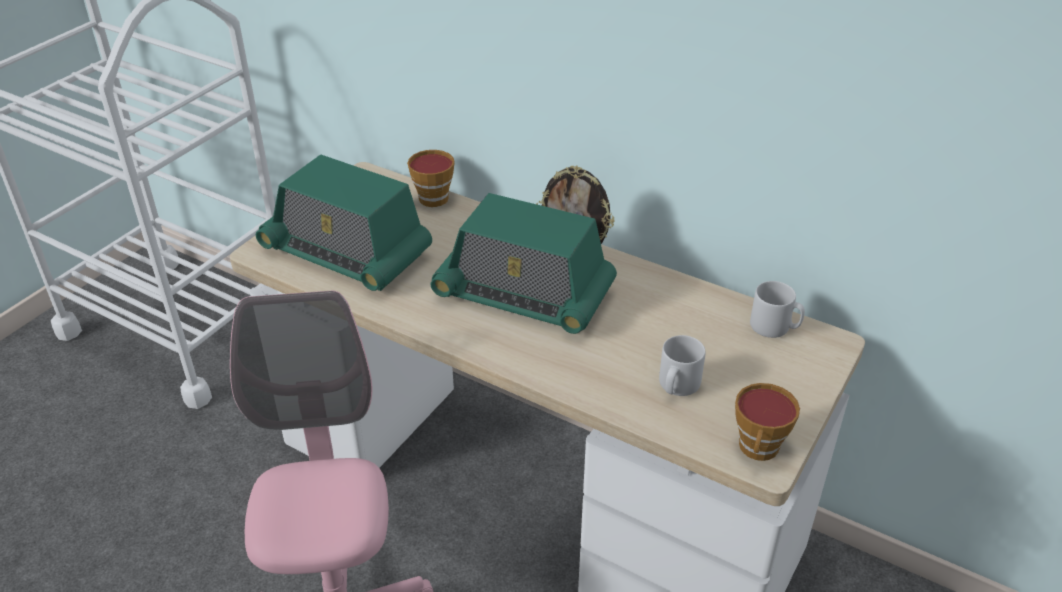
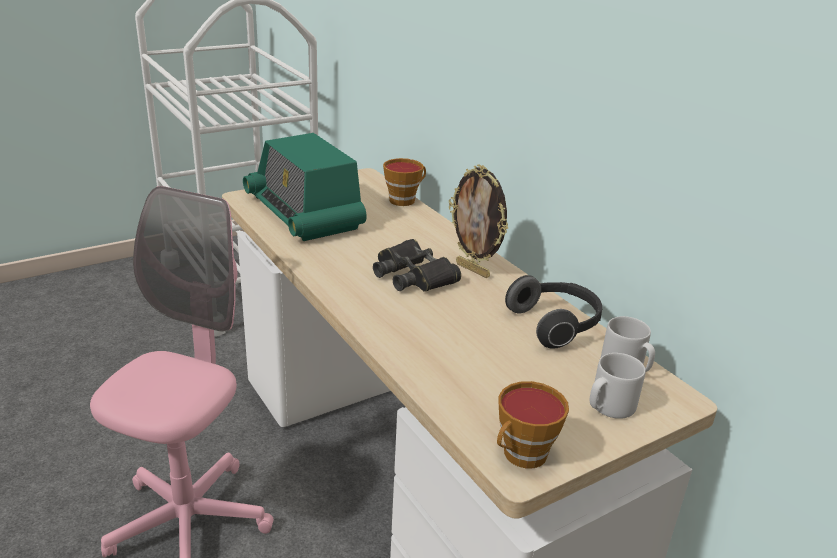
camera: 25 degrees right, 10 degrees down
radio [430,193,617,334] -> black binoculars [373,239,461,292]
grey mug [659,335,706,396] -> grey mug moved to [590,353,646,419]
none -> headphones [505,275,602,349]

